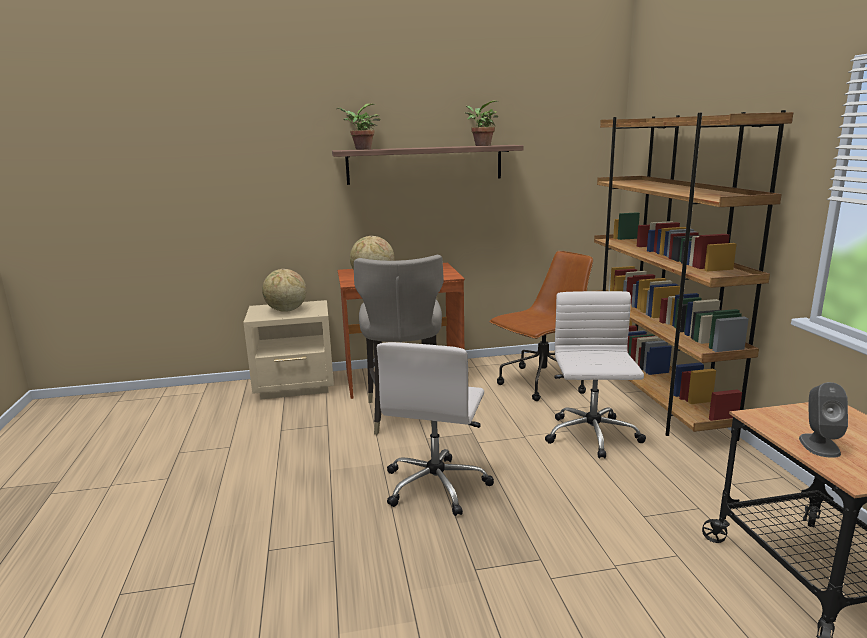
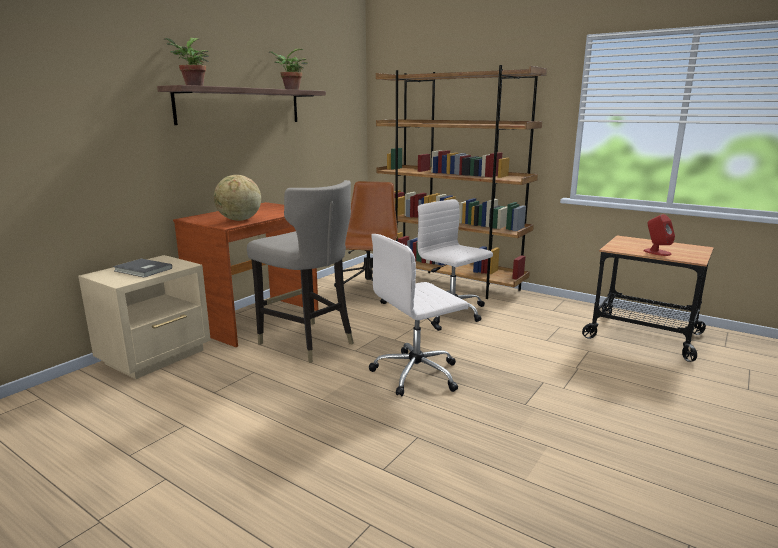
camera: 45 degrees left, 0 degrees up
globe [262,269,307,312] -> grey book [113,258,172,277]
white office chair [377,342,494,516] -> white office chair turned 90 degrees clockwise [369,234,469,396]
grey speaker [799,382,848,458] -> red speaker [644,214,675,256]

